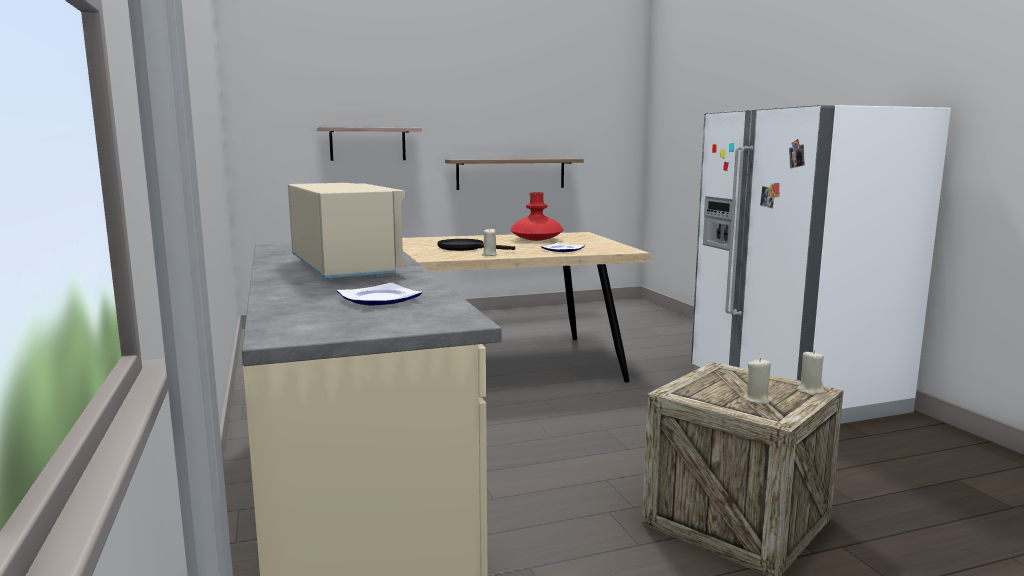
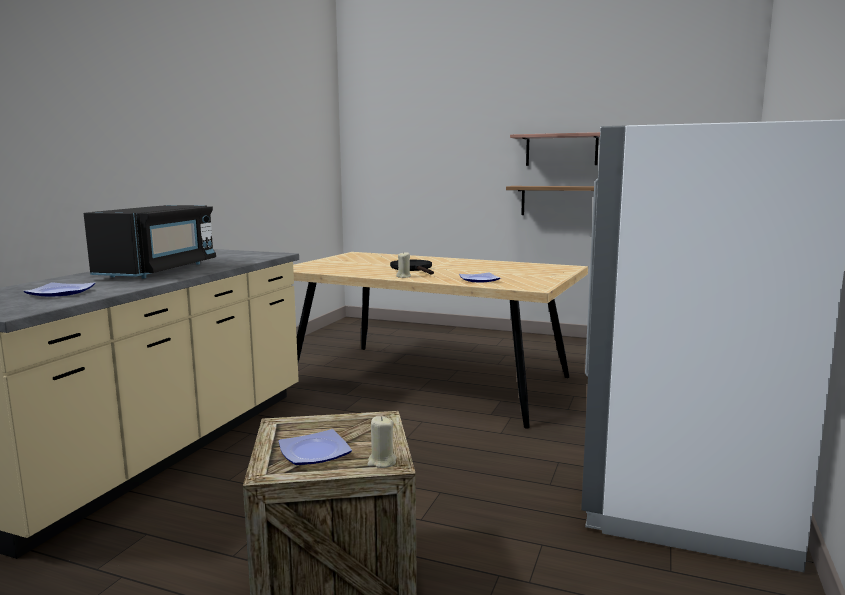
camera: 40 degrees right, 0 degrees up
beige microwave [288,183,408,281] -> black microwave [84,205,216,279]
shelf [316,127,422,161] -> shelf moved to [510,132,600,166]
red vase [510,192,564,241] -> none
beige candle [743,358,773,404] -> plate [278,429,352,465]

